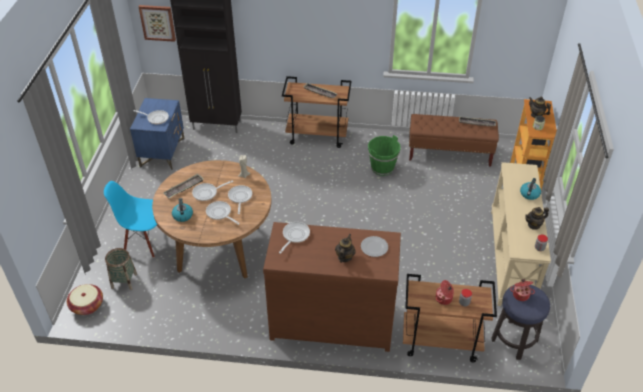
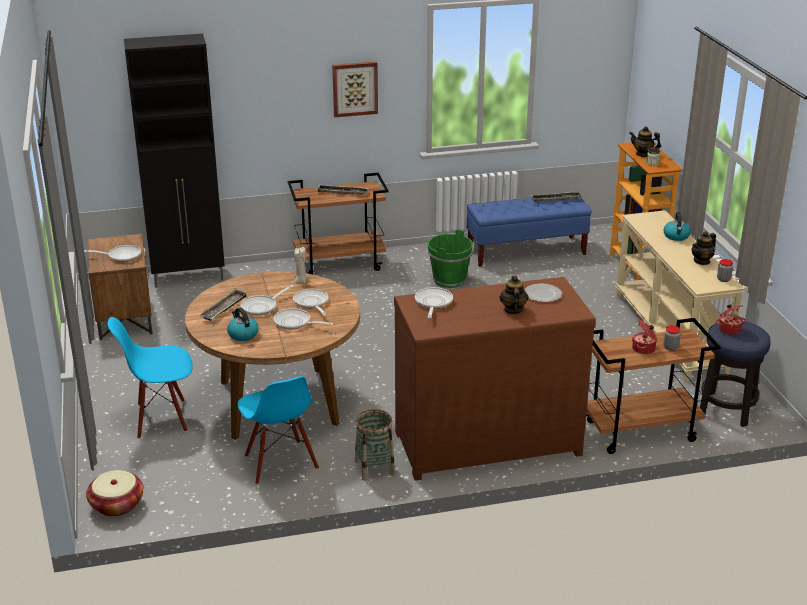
camera: 20 degrees left, 15 degrees down
basket [105,248,137,290] -> basket moved to [355,409,395,481]
blue nightstand [130,98,185,170] -> brown nightstand [88,234,153,341]
picture [139,5,176,42] -> picture moved to [332,61,378,117]
brown bench [409,114,499,167] -> blue bench [466,197,592,267]
none -> blue chair [238,376,319,484]

